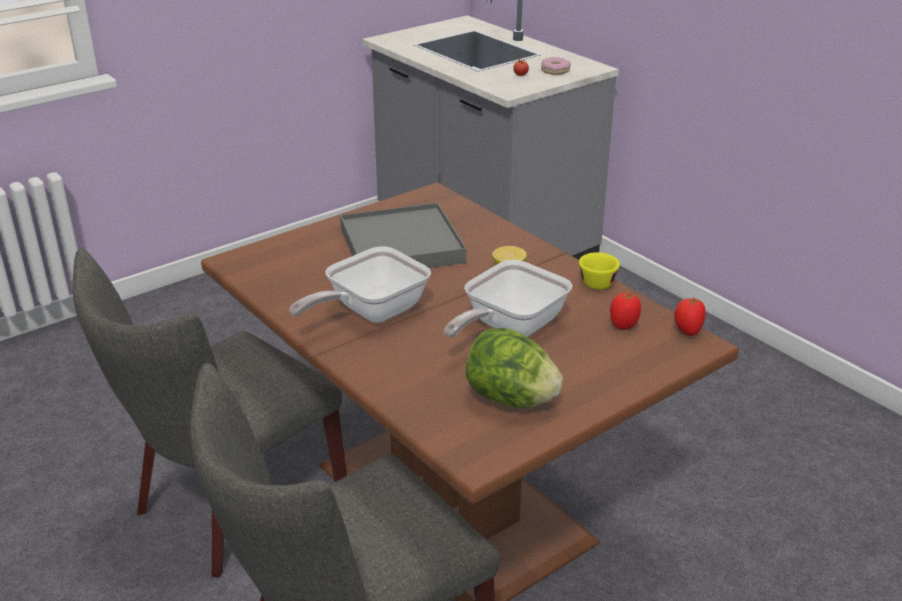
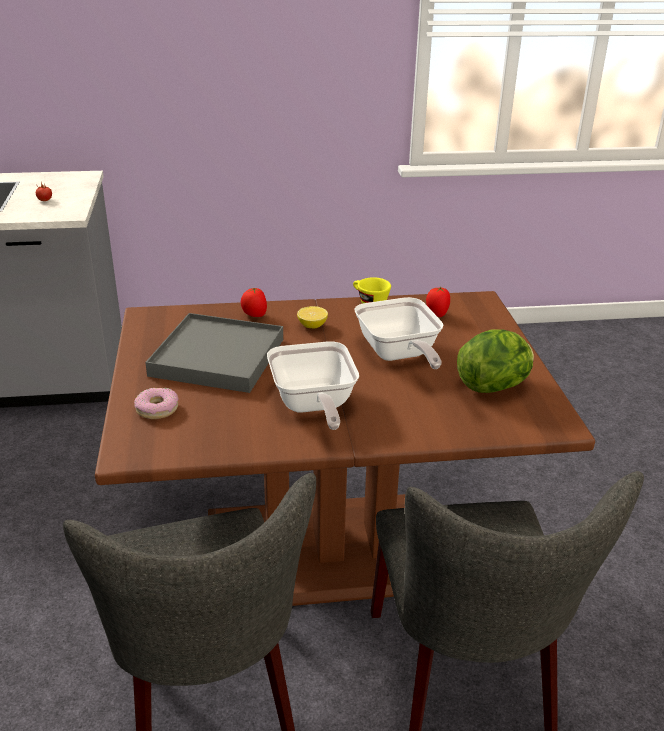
camera: 60 degrees left, 0 degrees up
donut [541,57,571,75] -> donut moved to [134,388,179,419]
tomato [674,297,706,336] -> tomato moved to [241,288,267,317]

